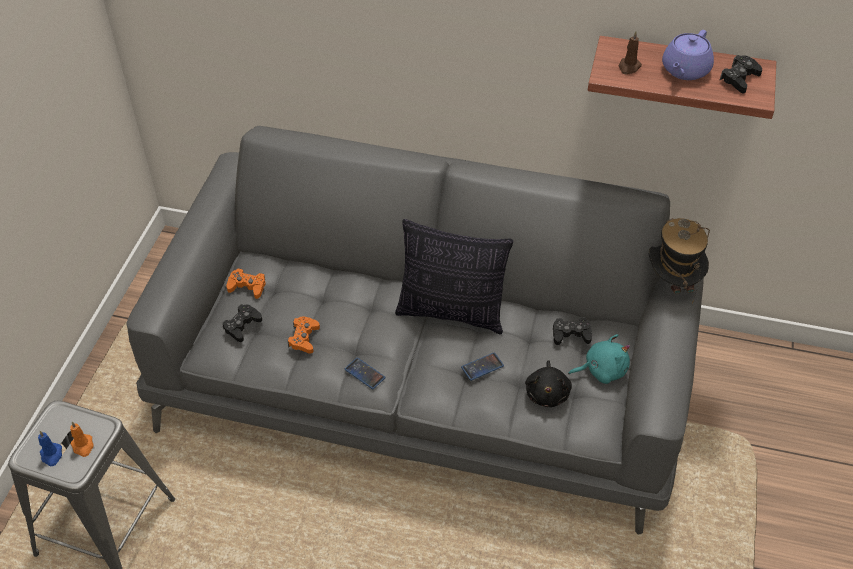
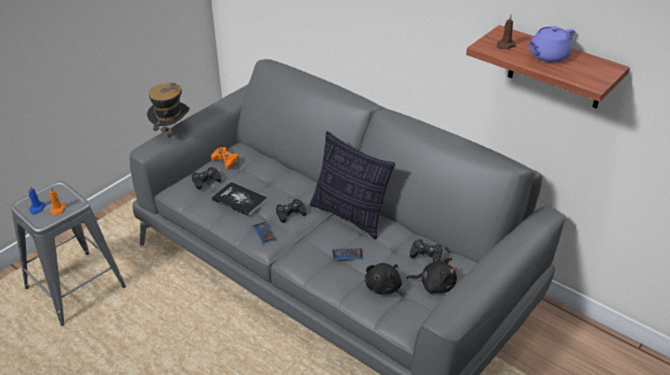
camera: 25 degrees right, 10 degrees down
orange game controller [288,316,320,353] -> book [212,182,267,216]
turquoise plush toy [568,334,630,384] -> black plush toy [406,258,457,294]
hat [649,218,710,303] -> hat moved to [147,83,190,144]
black game controller [719,55,762,94] -> black game controller moved to [276,199,306,223]

